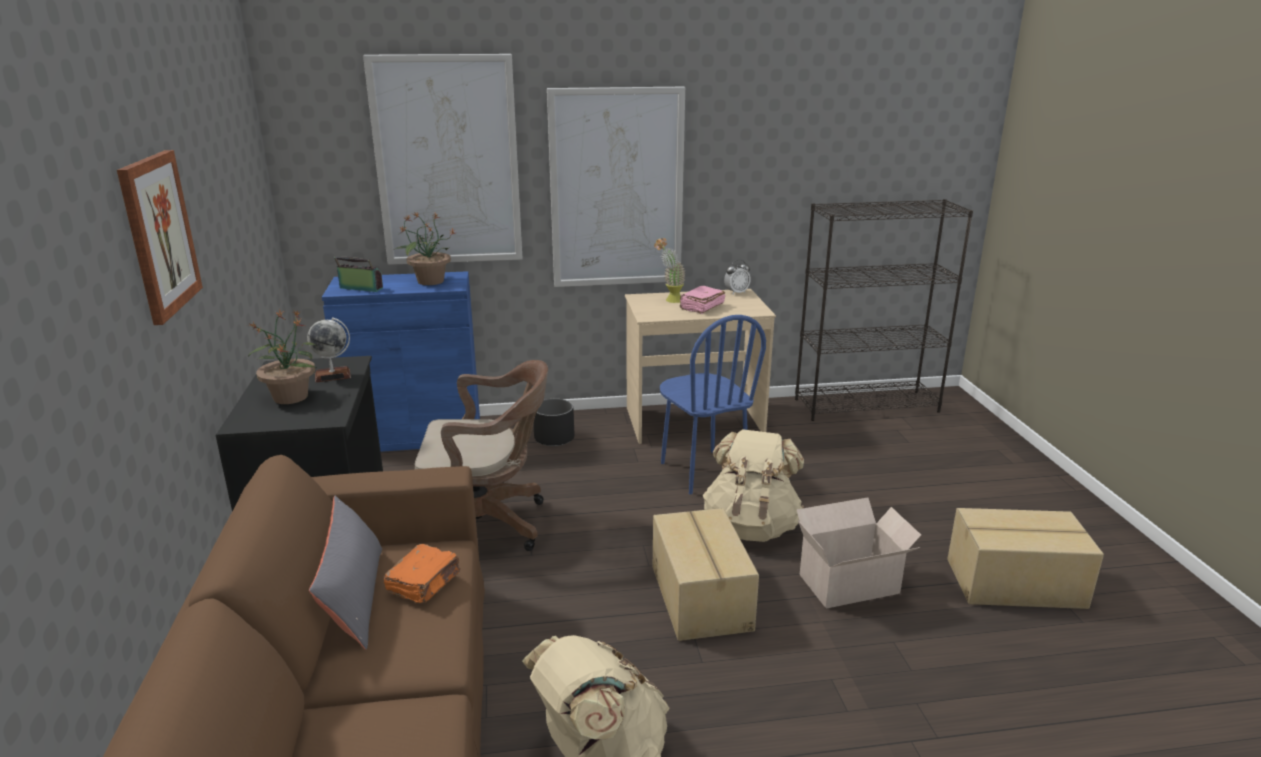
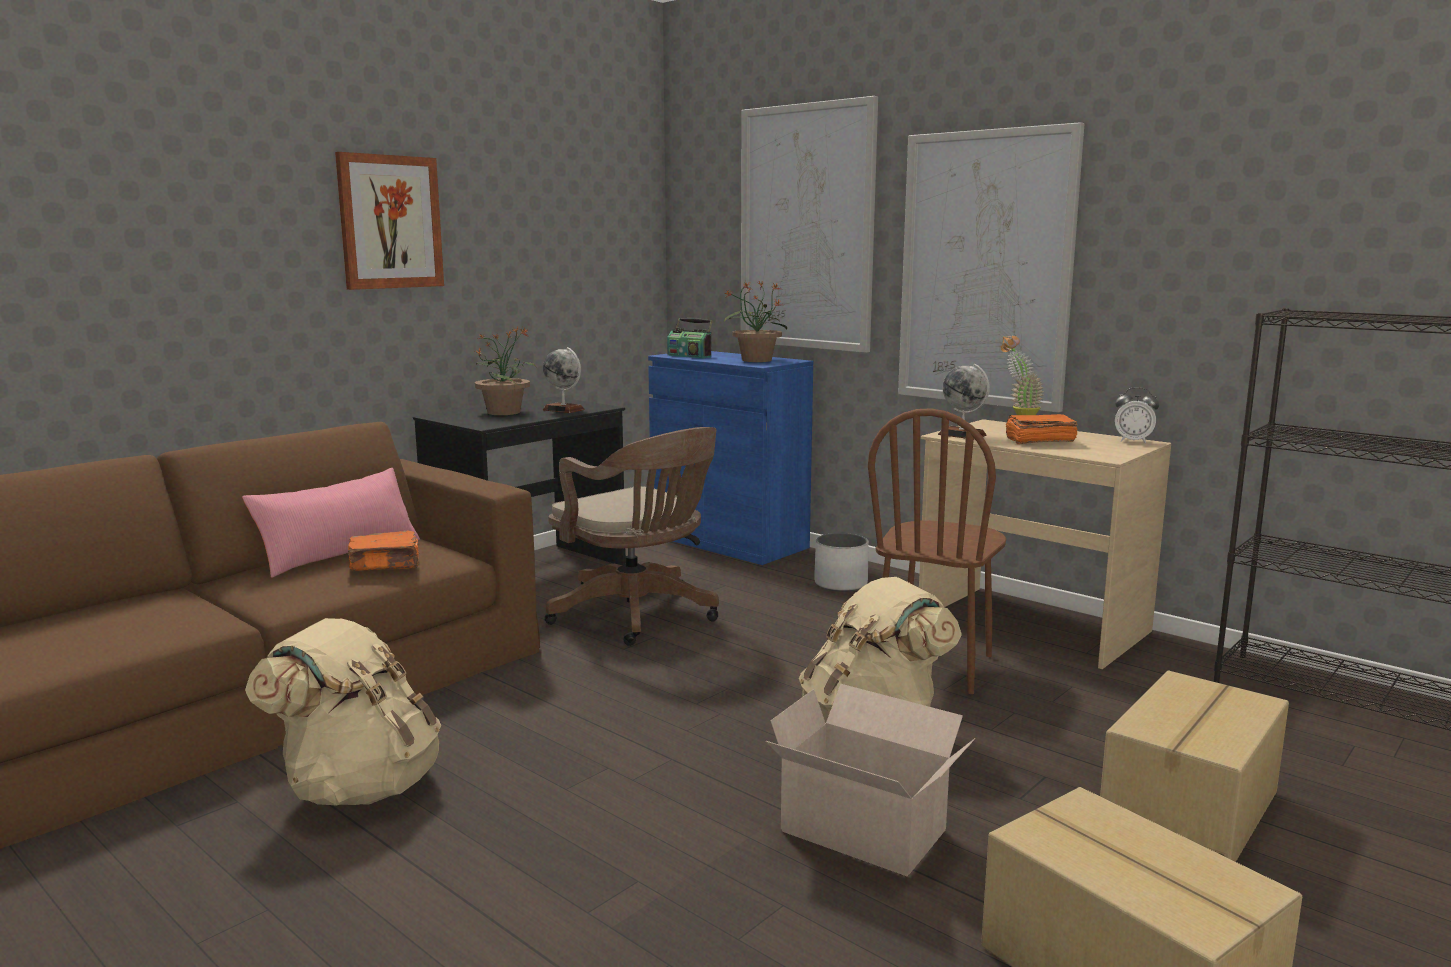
camera: 50 degrees right, 10 degrees down
grey pillow [309,496,382,650] -> pink pillow [242,468,420,578]
radio [334,257,383,292] -> radio turned 150 degrees clockwise [667,318,713,359]
black planter [534,399,574,446] -> white planter [814,533,869,592]
cardboard box [653,508,759,641] -> cardboard box moved to [1100,671,1289,862]
blue chair [660,315,766,494] -> brown chair [868,408,1007,694]
pink book [680,286,725,314] -> orange book [1005,414,1078,444]
none -> globe [938,364,990,440]

